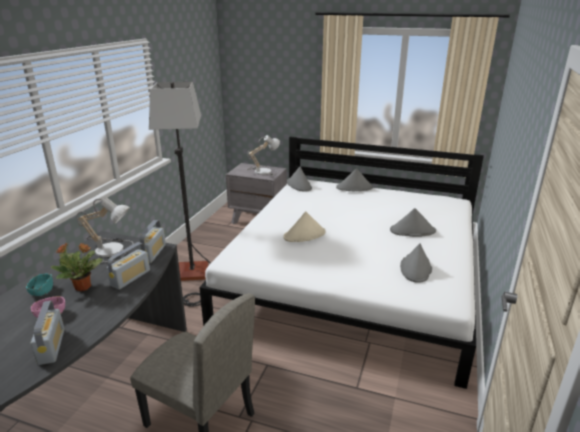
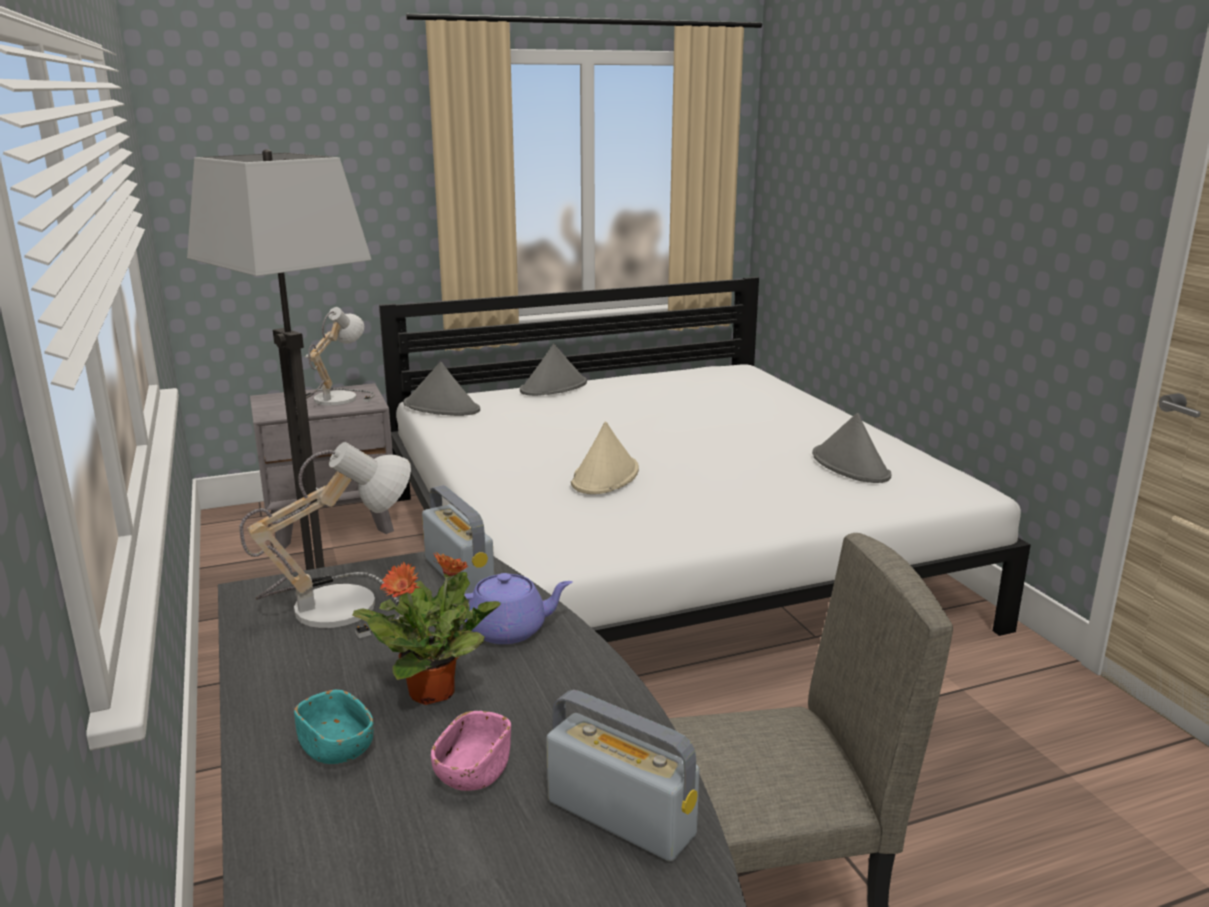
camera: 40 degrees left, 5 degrees down
radio [107,242,150,290] -> purple teapot [464,573,572,644]
grey hat [390,208,436,237] -> none

